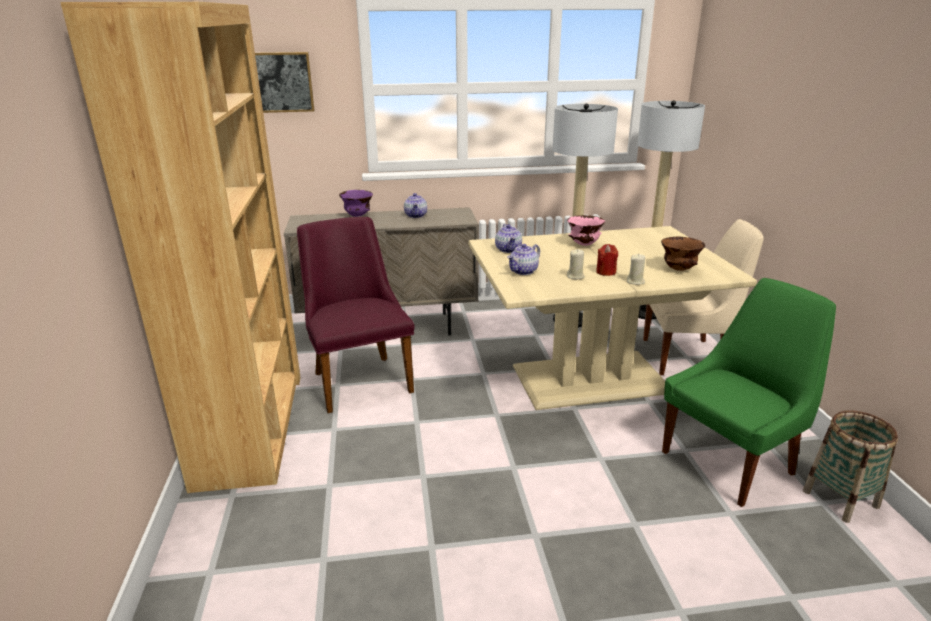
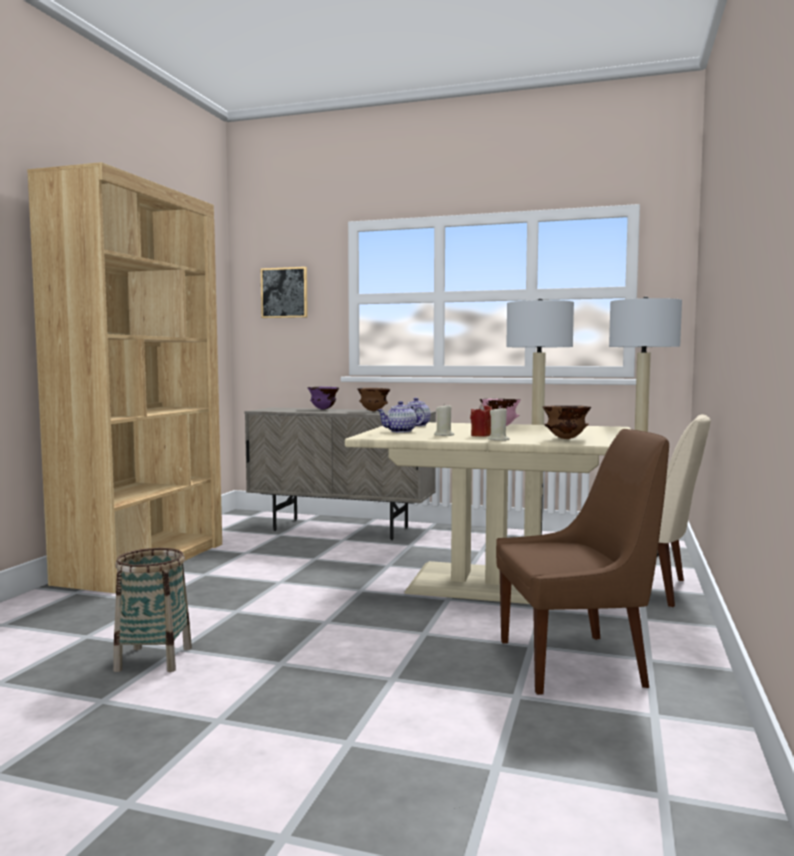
camera: 25 degrees right, 20 degrees down
purple chair [297,217,415,413] -> none
teapot [404,193,427,218] -> brown bowl [357,388,390,411]
green chair [662,278,836,507] -> brown chair [496,429,669,695]
basket [803,410,898,523] -> basket moved to [113,548,192,672]

